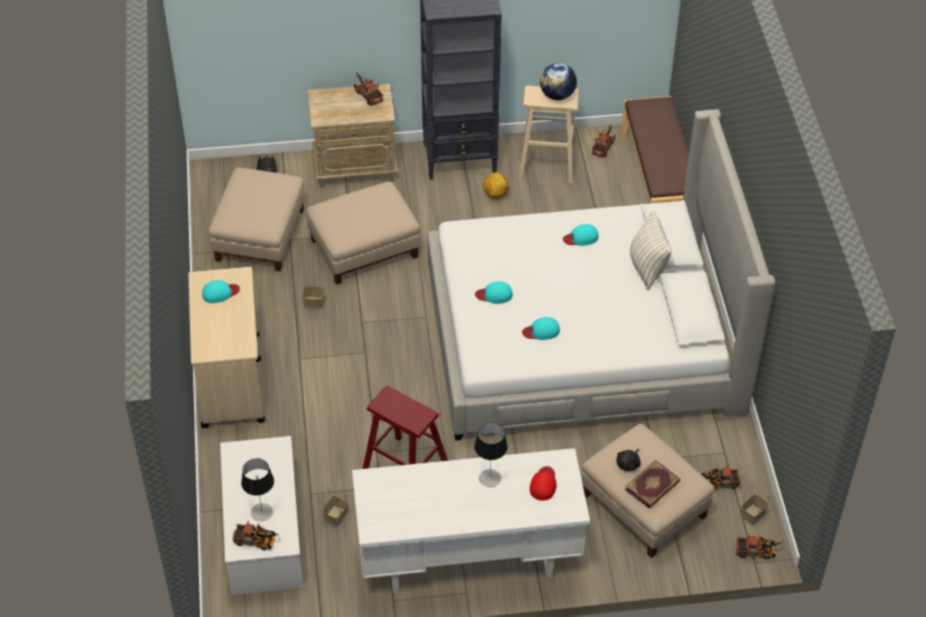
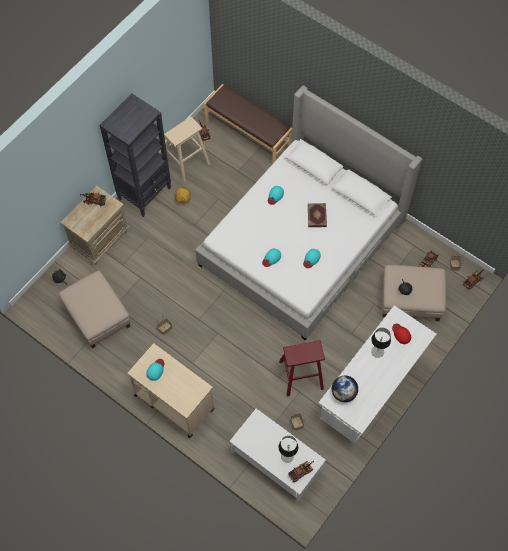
camera: 45 degrees left, 15 degrees up
beige ottoman [306,181,420,285] -> none
globe [540,63,577,100] -> globe moved to [331,376,358,402]
book [625,460,680,508] -> book moved to [308,203,327,227]
pillow [630,211,671,290] -> none

